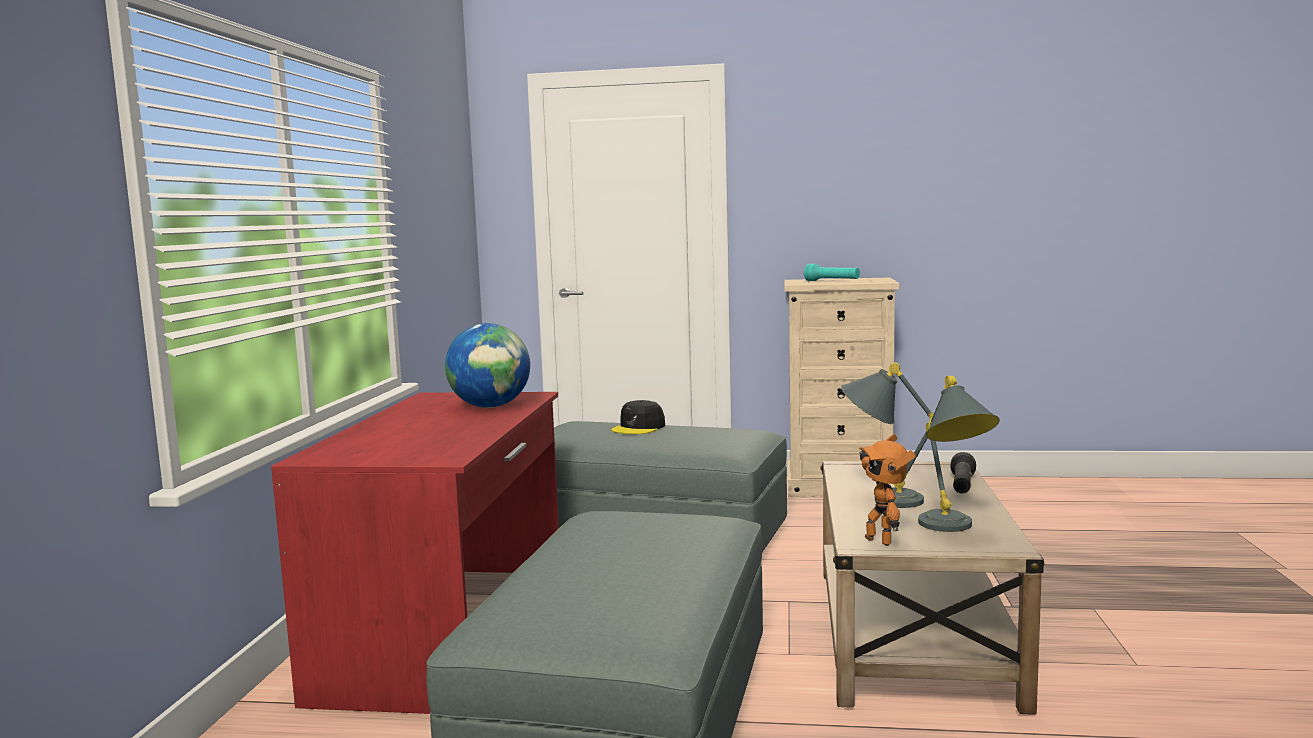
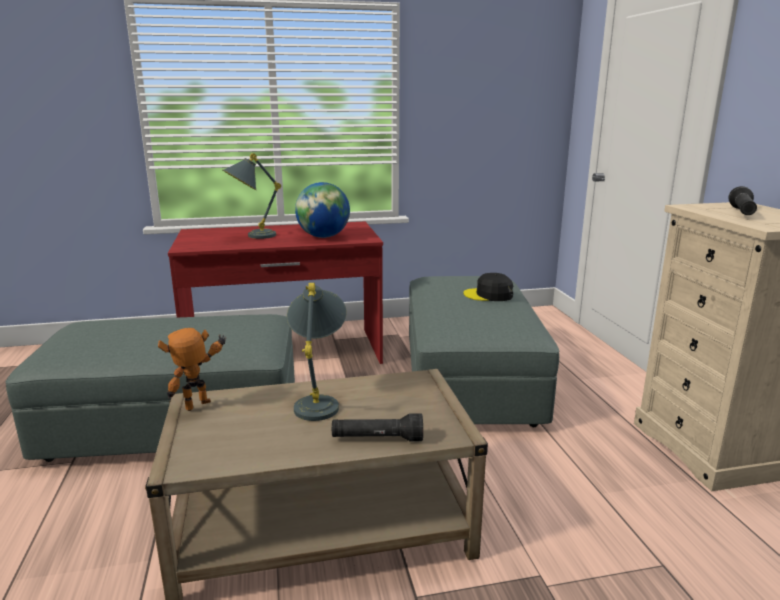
camera: 70 degrees right, 10 degrees up
turquoise flashlight [804,264,860,281] -> black flashlight [728,186,757,215]
grey table lamp [918,376,1000,532] -> grey table lamp moved to [223,153,281,239]

